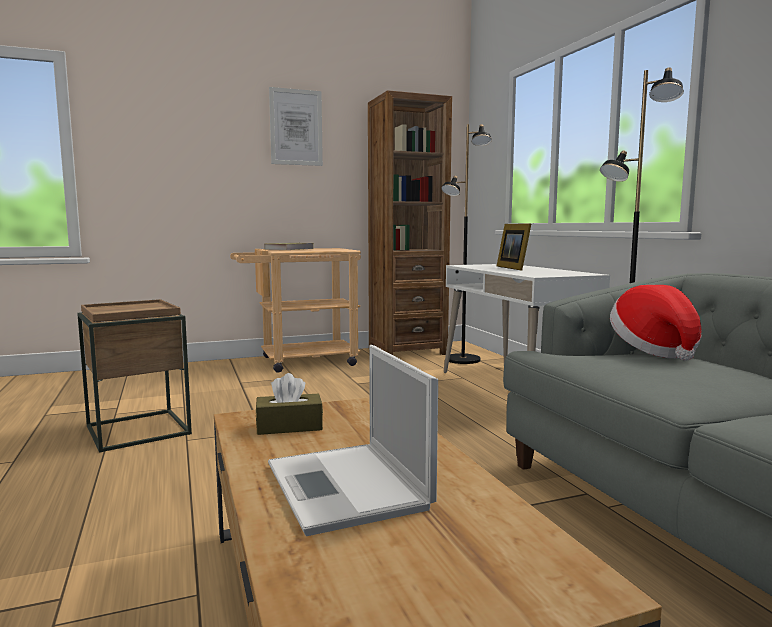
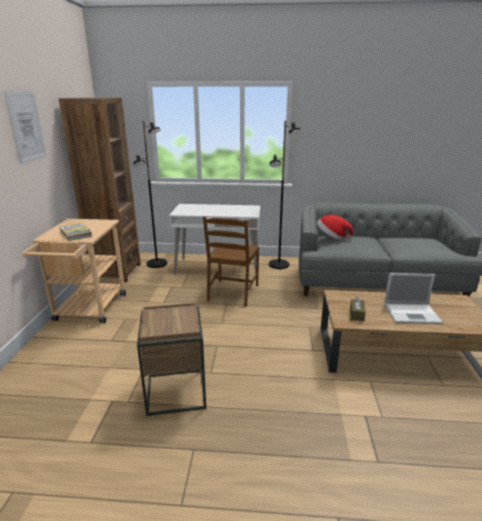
camera: 65 degrees left, 15 degrees up
picture frame [497,224,531,271] -> none
none -> brown chair [203,216,259,307]

